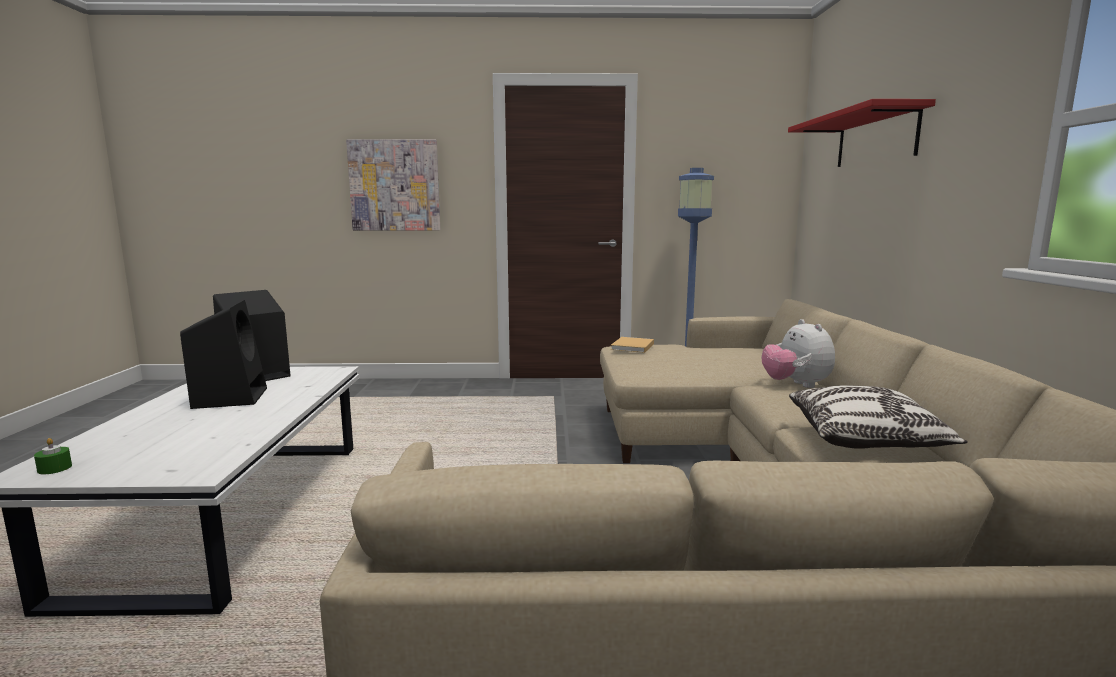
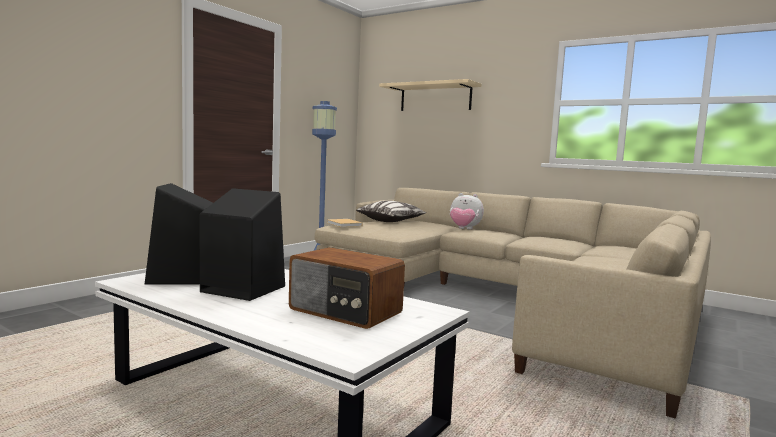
camera: 55 degrees left, 5 degrees down
green candle [34,438,72,474] -> none
picture [346,139,440,230] -> none
red shelf [788,99,936,167] -> beige shelf [379,79,481,111]
pillow [789,385,968,449] -> pillow moved to [356,200,427,222]
none -> radio [289,247,405,329]

